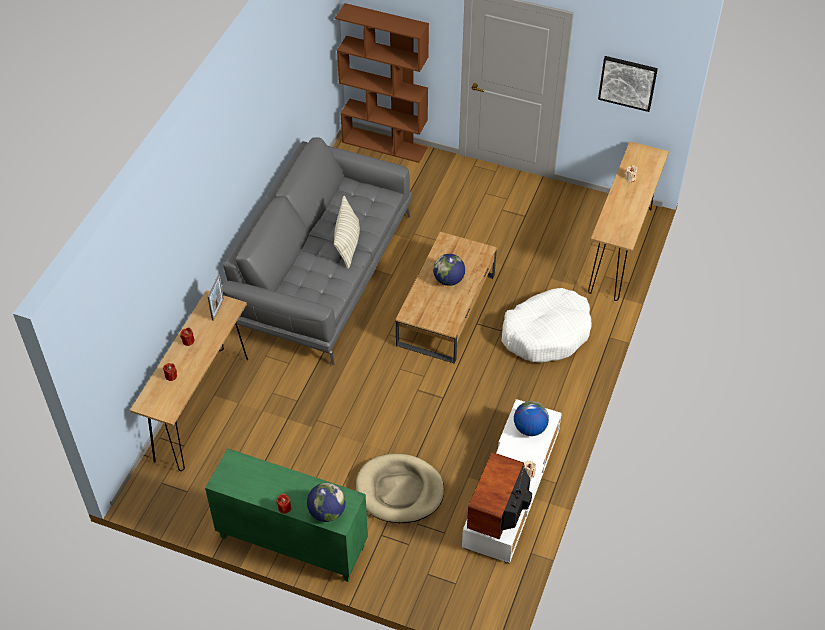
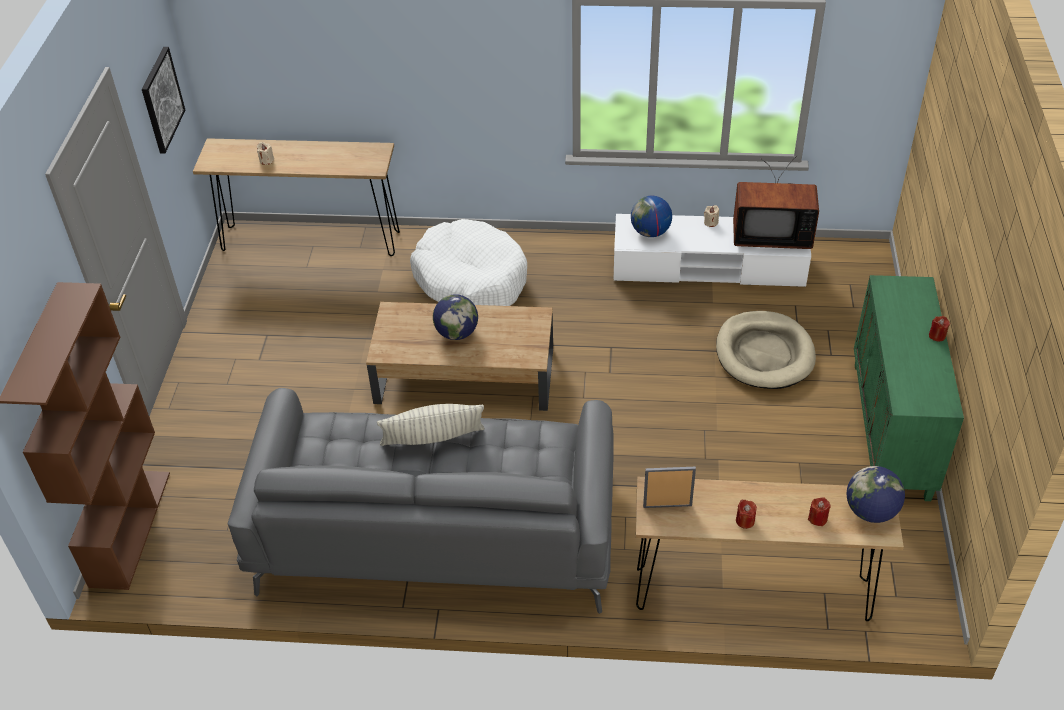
camera: 105 degrees left, 5 degrees down
globe [307,483,346,522] -> globe moved to [847,466,905,523]

